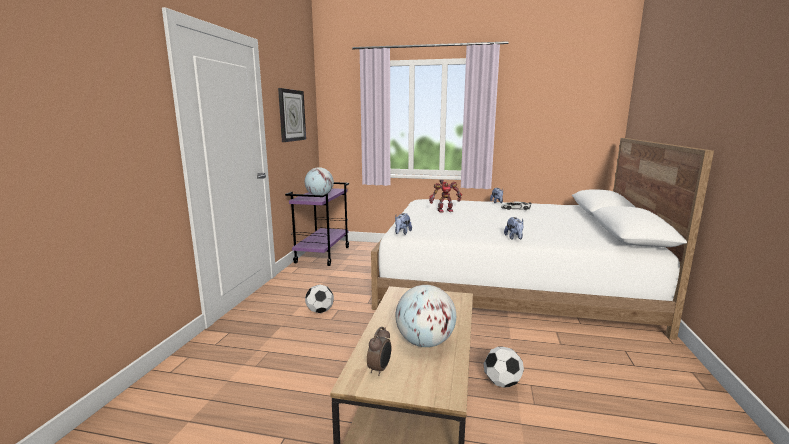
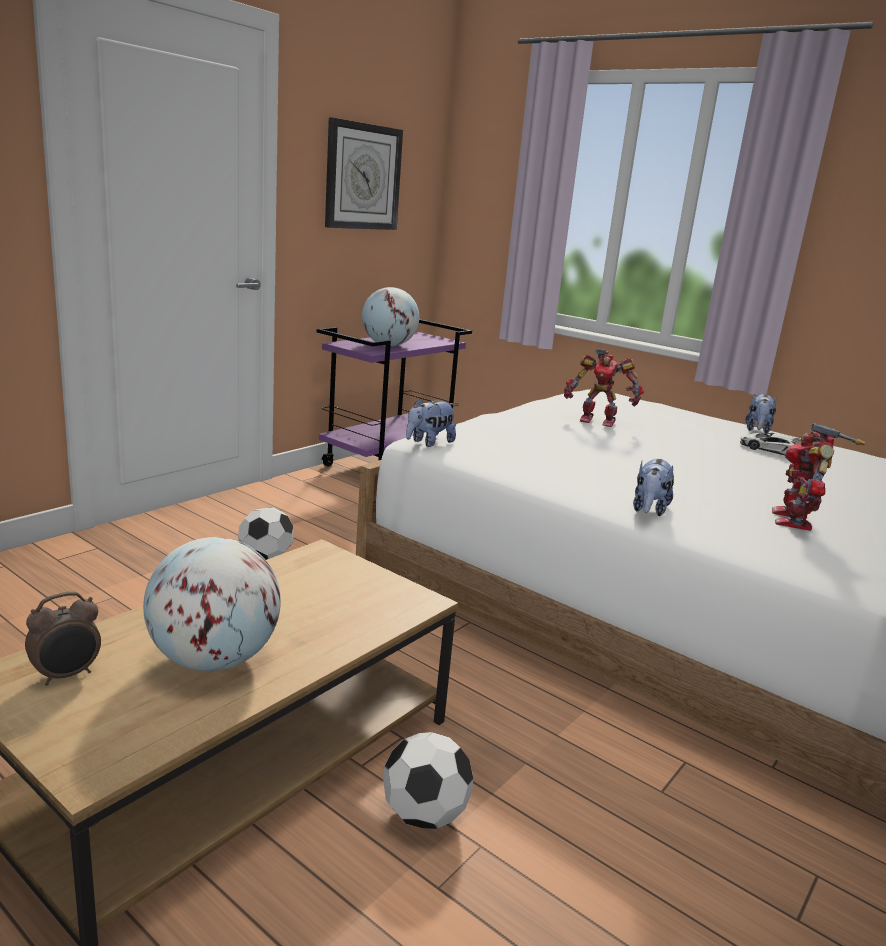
camera: 25 degrees right, 5 degrees up
none -> toy robot [772,423,866,531]

